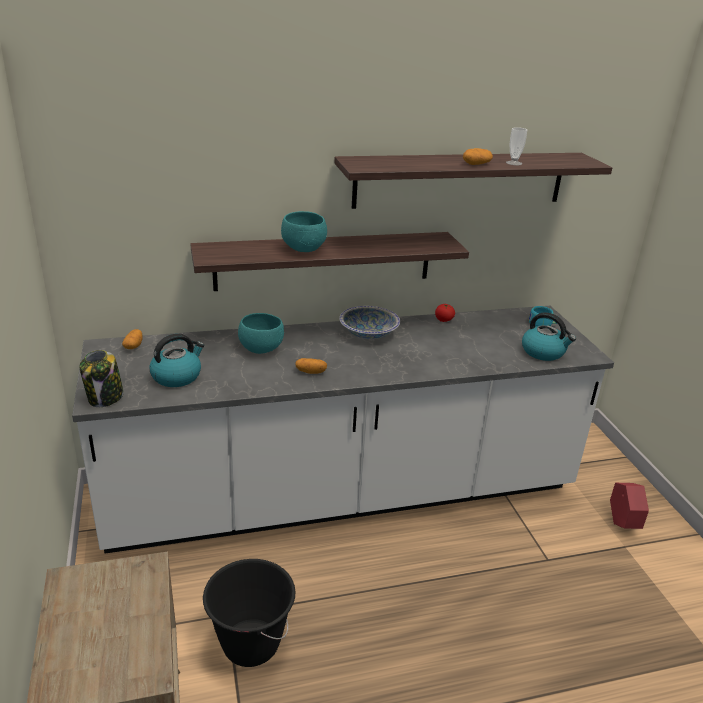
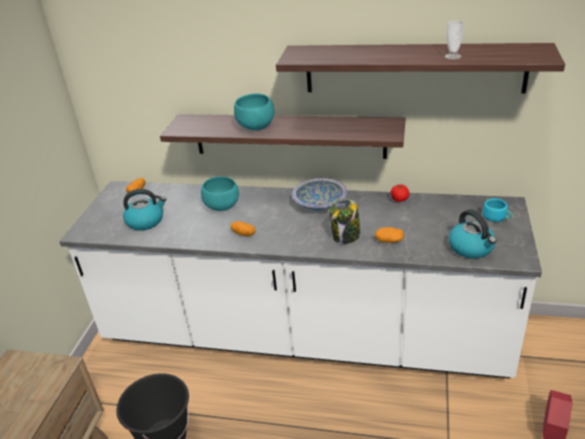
camera: 30 degrees right, 5 degrees up
jar [80,350,124,407] -> jar moved to [330,198,361,244]
potato [463,148,493,165] -> potato moved to [375,227,404,243]

